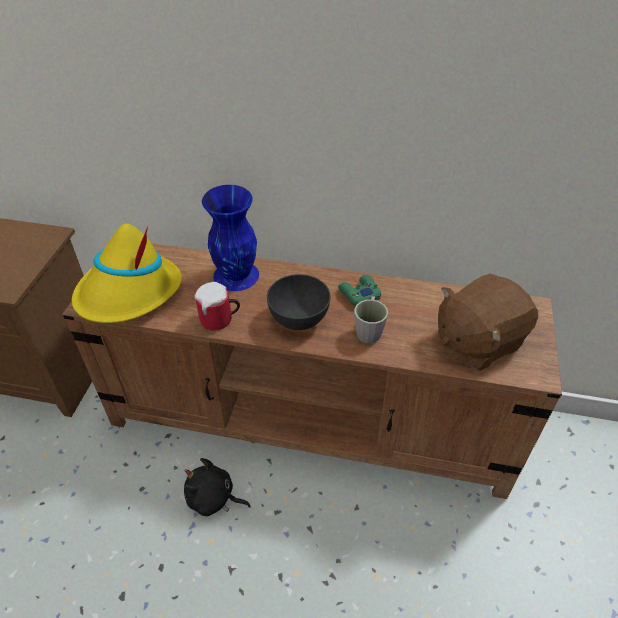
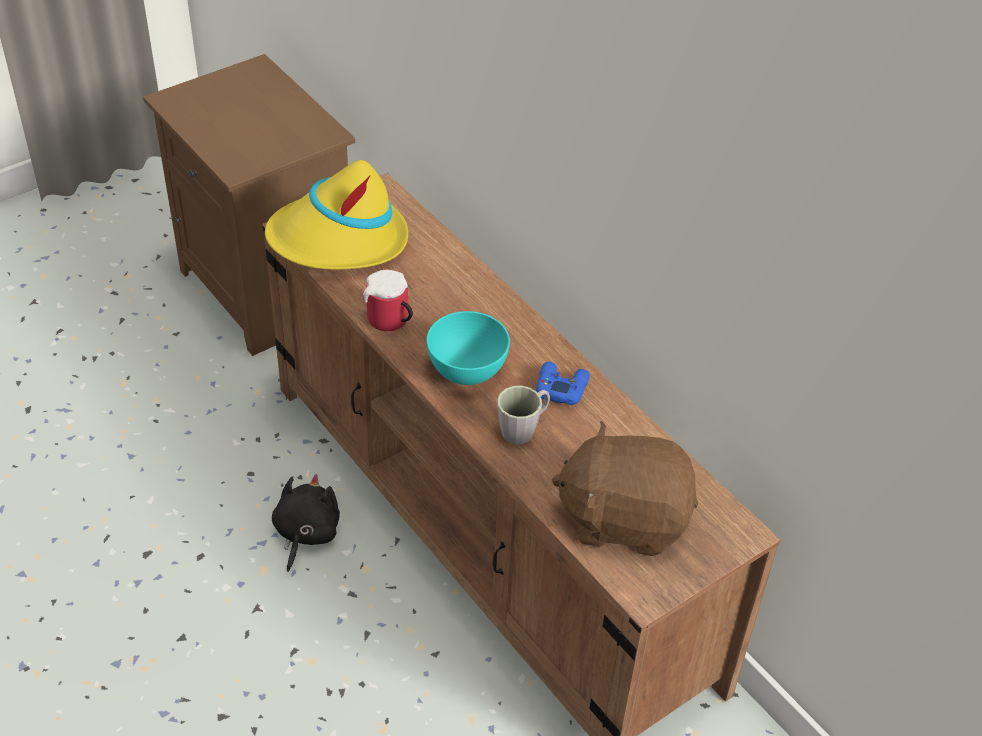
camera: 40 degrees right, 0 degrees up
black plush toy [184,458,251,516] -> black plush toy turned 45 degrees clockwise [272,474,340,572]
blue vase [202,185,259,291] -> none
grey bowl [267,274,331,330] -> turquoise bowl [426,311,510,385]
green game controller [338,275,381,306] -> blue game controller [536,362,590,405]

